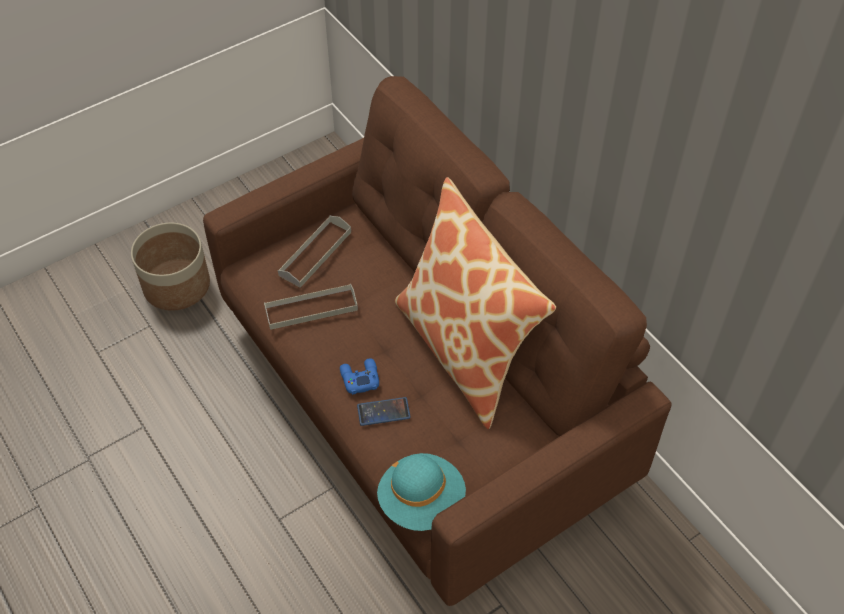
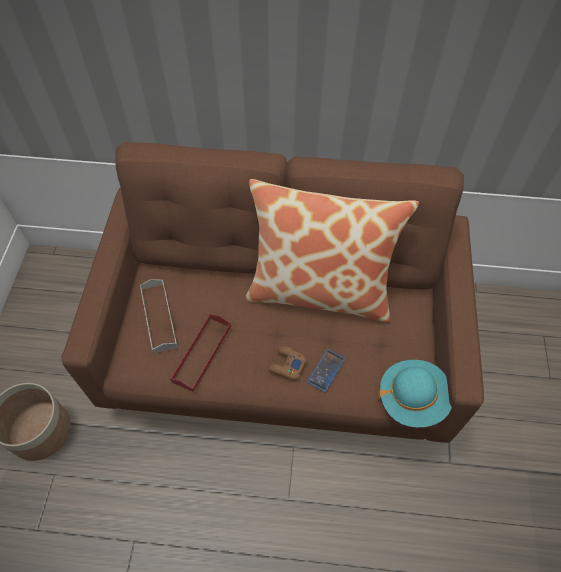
camera: 50 degrees left, 5 degrees up
grey tray [264,284,358,330] -> red tray [170,314,231,392]
blue game controller [340,358,379,395] -> brown game controller [268,346,307,380]

